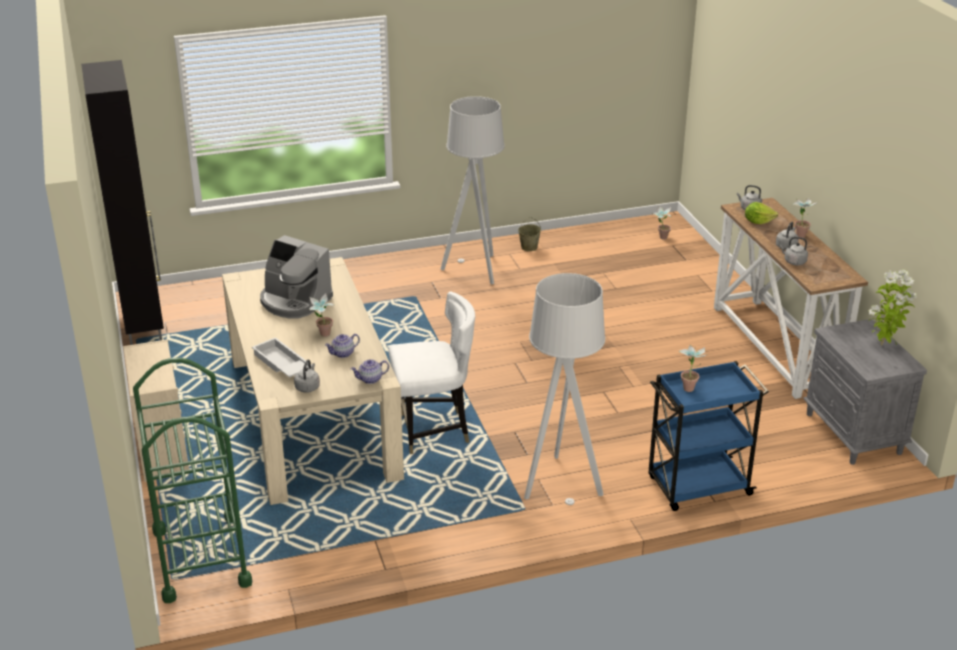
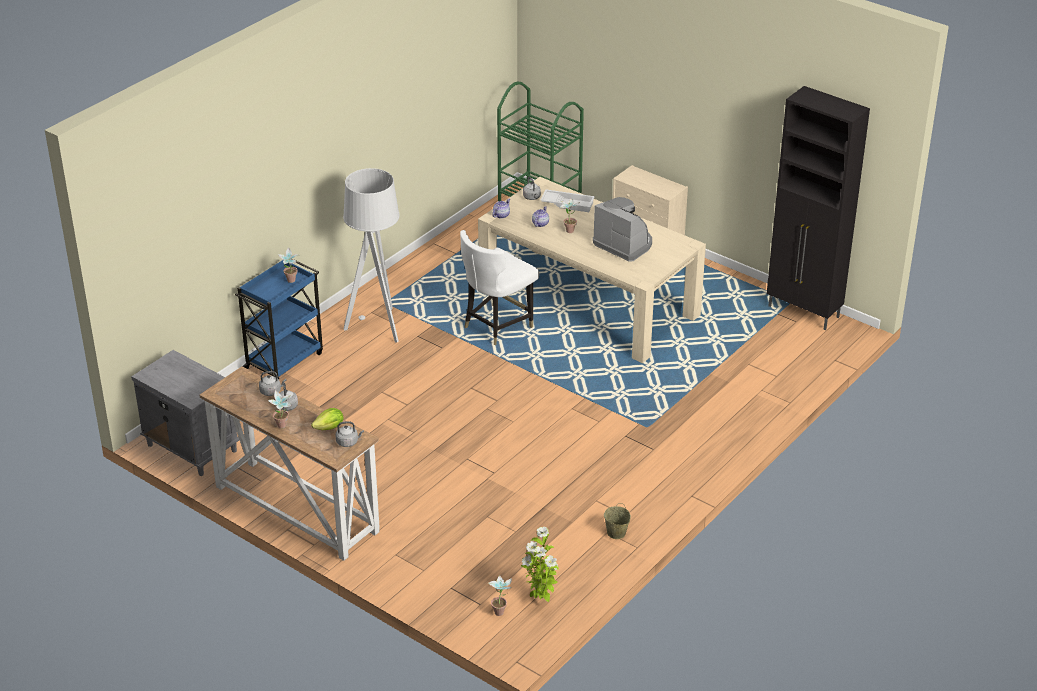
camera: 145 degrees right, 5 degrees up
coffee machine [260,235,333,319] -> coffee machine turned 45 degrees clockwise [593,197,652,261]
grey floor lamp [441,96,504,285] -> none
potted plant [868,269,916,346] -> potted plant moved to [521,527,559,602]

